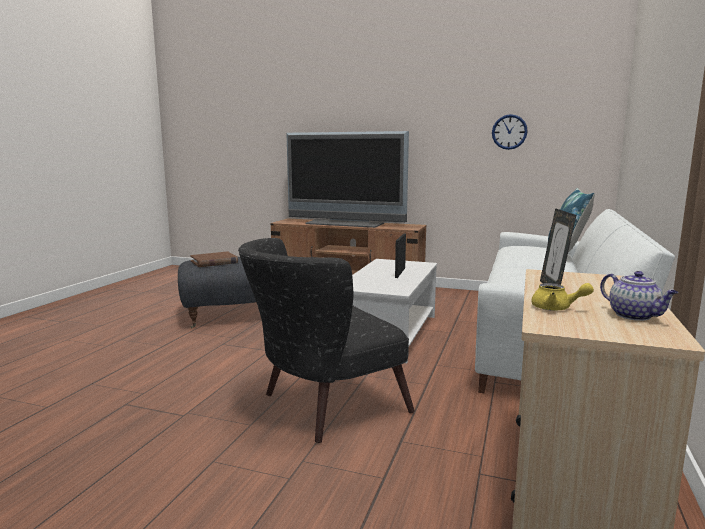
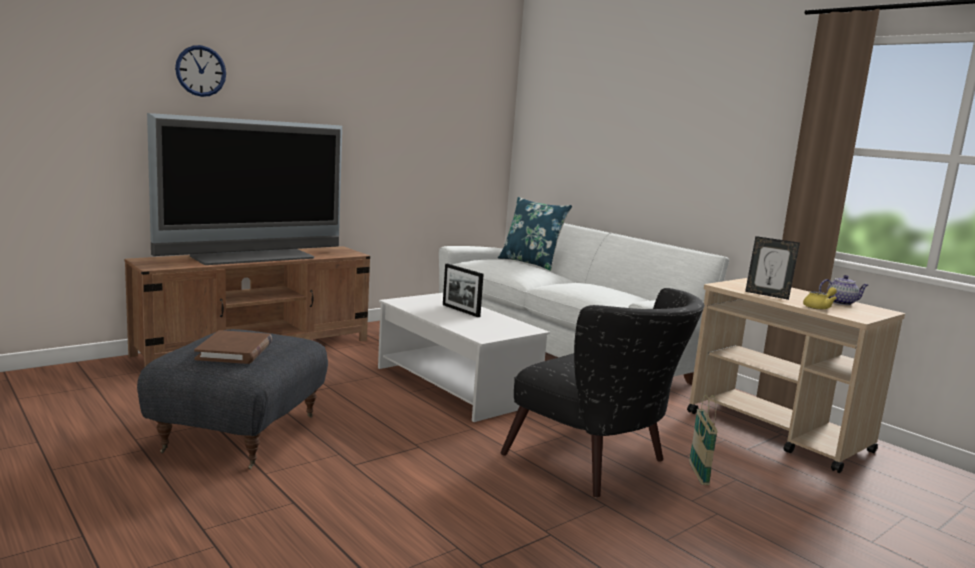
camera: 60 degrees left, 0 degrees up
black armchair [238,238,415,443] -> black armchair turned 45 degrees counterclockwise [501,288,705,498]
wall clock [492,114,528,150] -> wall clock moved to [175,45,226,97]
none -> basket [689,394,718,485]

